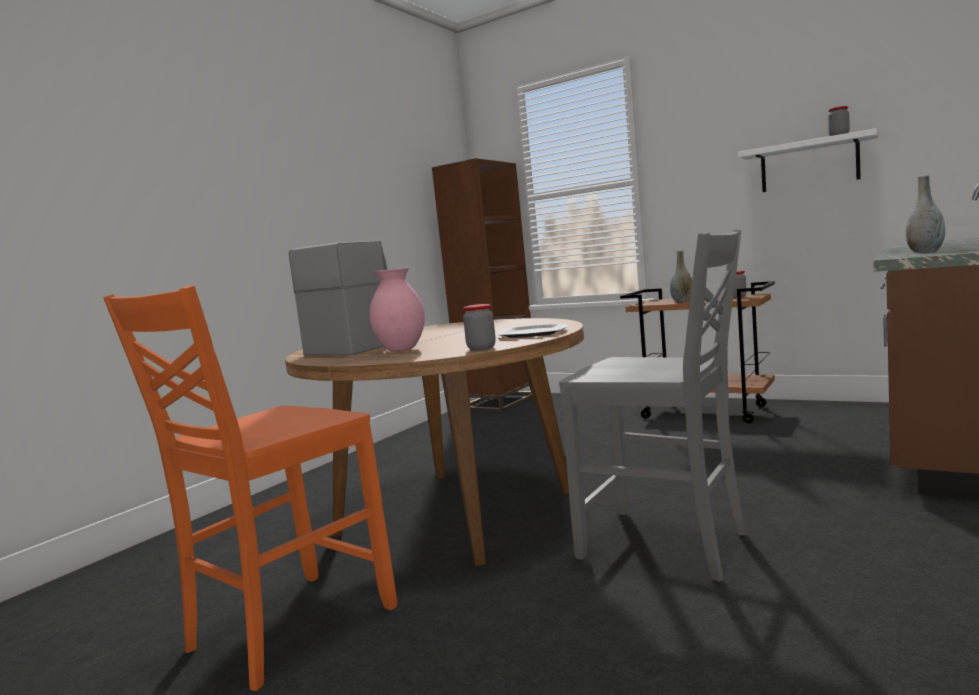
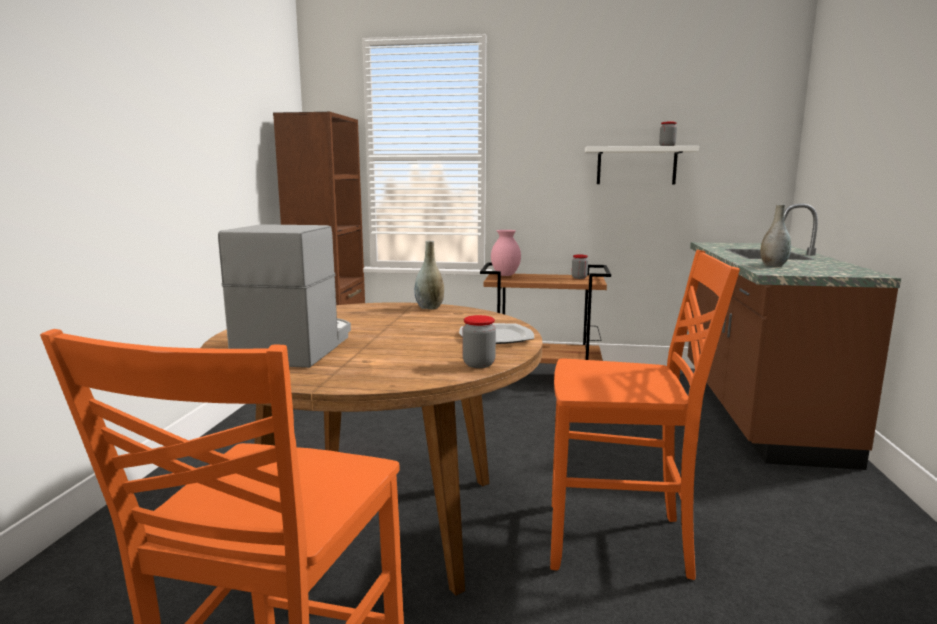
camera: 25 degrees left, 5 degrees up
pink vase [369,268,425,351] -> pink vase moved to [491,230,521,276]
grey chair [559,230,746,582] -> orange chair [550,250,740,580]
grey vase [670,251,692,302] -> grey vase moved to [414,241,444,309]

